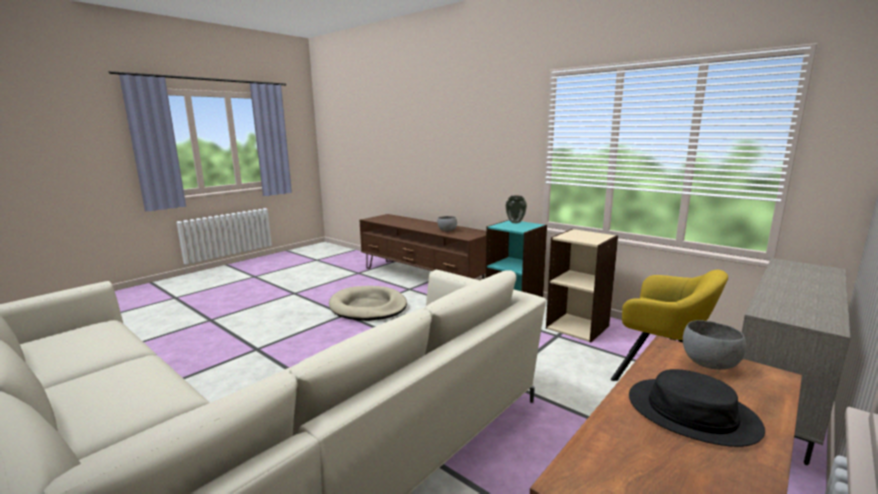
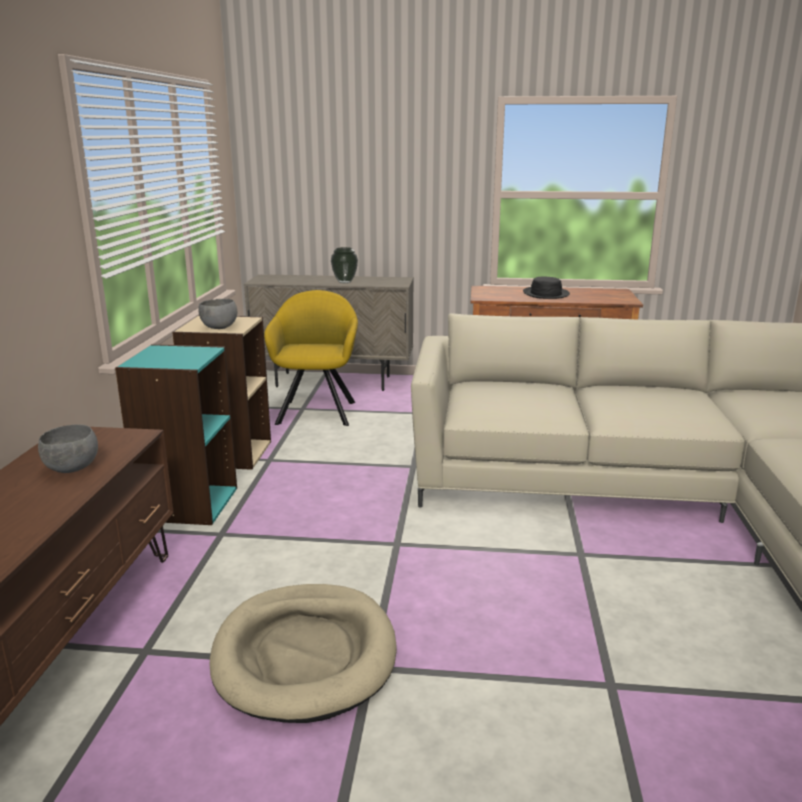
camera: 125 degrees left, 5 degrees up
vase [505,196,527,223] -> vase moved to [331,247,358,283]
grey bowl [683,320,746,370] -> grey bowl moved to [198,299,237,329]

